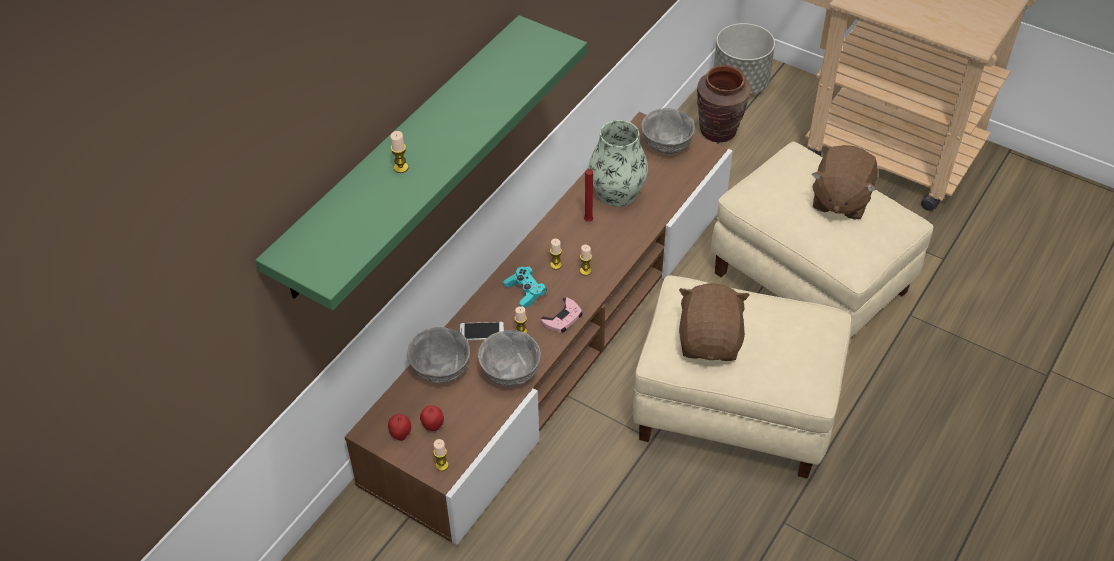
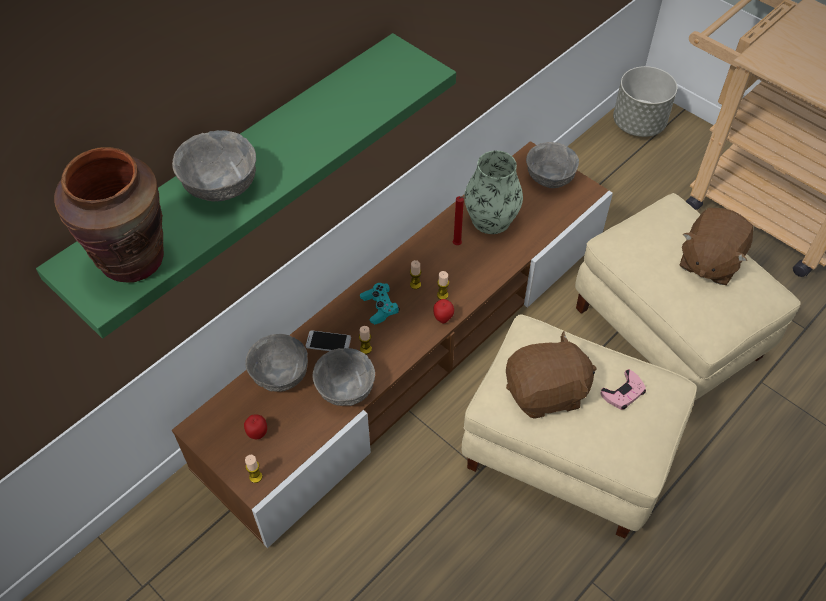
camera: 10 degrees right, 5 degrees up
apple [388,414,411,441] -> apple moved to [433,299,454,324]
candle [391,131,408,173] -> grey bowl [172,130,256,201]
pink game controller [541,297,582,333] -> pink game controller moved to [600,370,646,410]
brown plush toy [679,283,750,361] -> brown plush toy turned 60 degrees clockwise [506,331,596,419]
brown vase [697,65,751,143] -> brown vase moved to [54,147,164,283]

